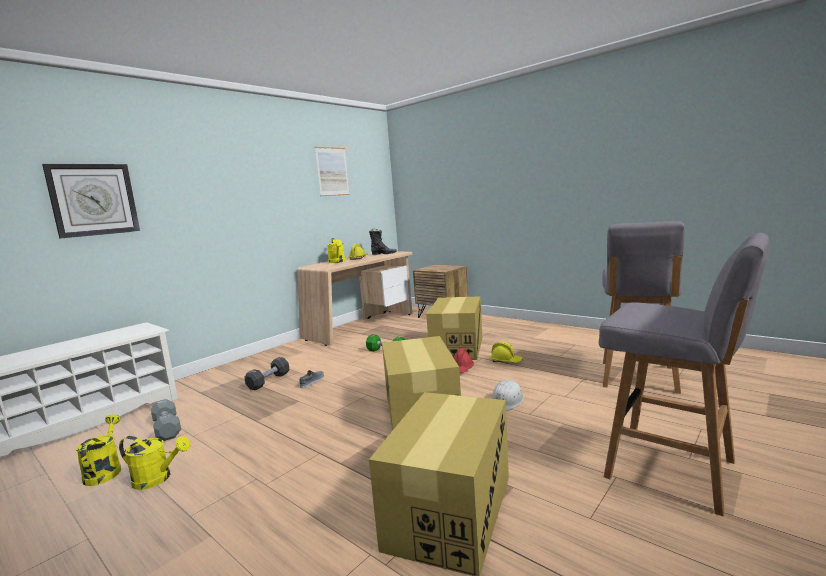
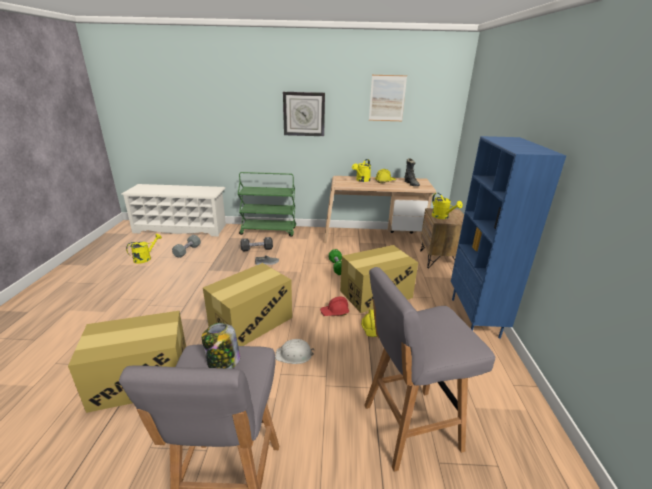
camera: 50 degrees right, 15 degrees up
wall clock [42,164,140,239] -> wall clock moved to [283,92,325,136]
yellow watering can [119,436,191,490] -> yellow watering can moved to [432,193,463,219]
none -> jar [202,323,240,369]
none -> green cart [238,172,296,237]
none -> blue bookcase [451,136,566,339]

